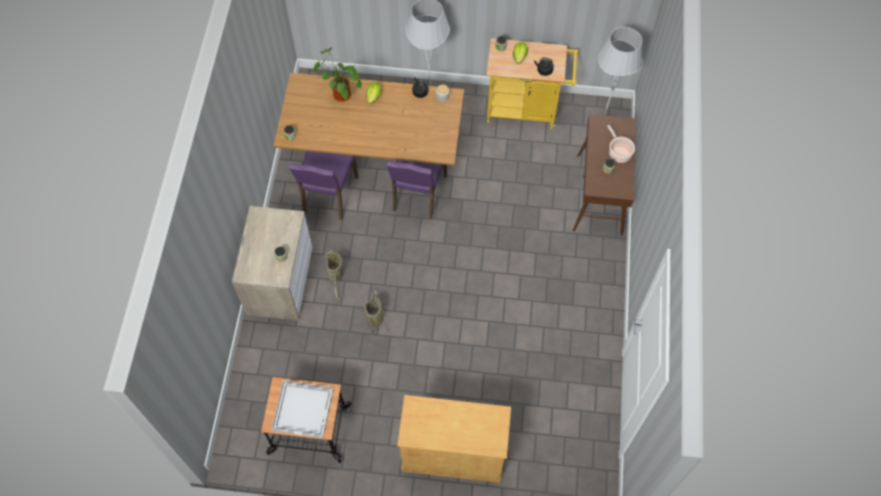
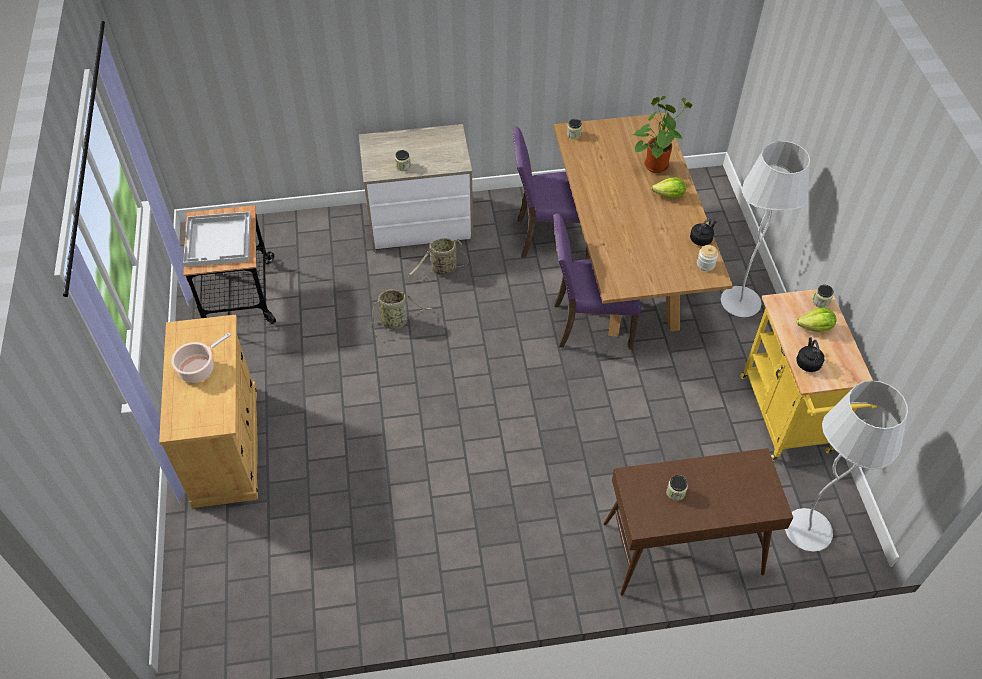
camera: 75 degrees right, 10 degrees down
cooking pot [607,125,635,163] -> cooking pot moved to [171,333,231,383]

